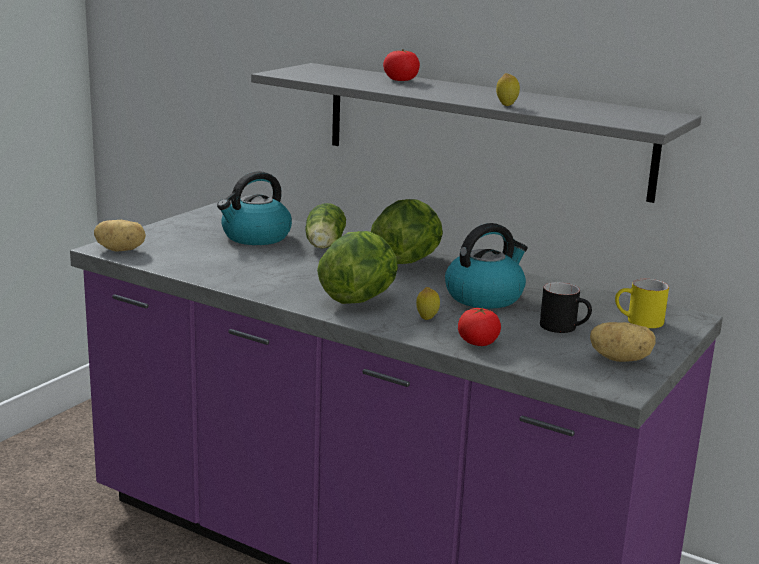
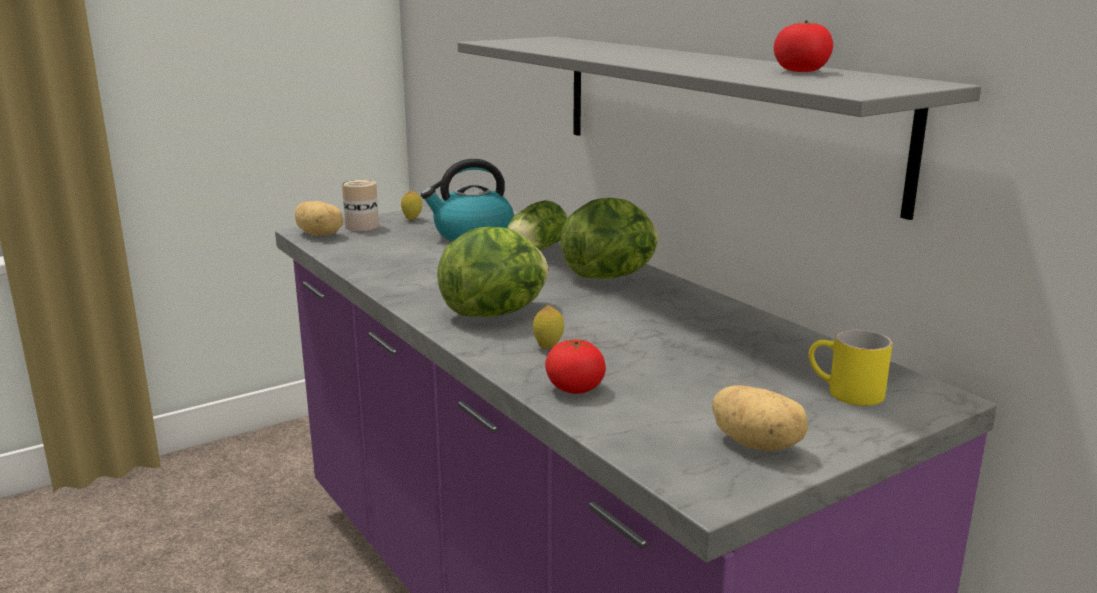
camera: 25 degrees right, 0 degrees up
tomato [383,49,420,81] -> tomato moved to [774,21,833,72]
kettle [445,223,528,309] -> none
lemon [496,73,520,106] -> lemon moved to [401,190,422,220]
black mug [540,282,592,333] -> none
none -> can [342,180,379,231]

